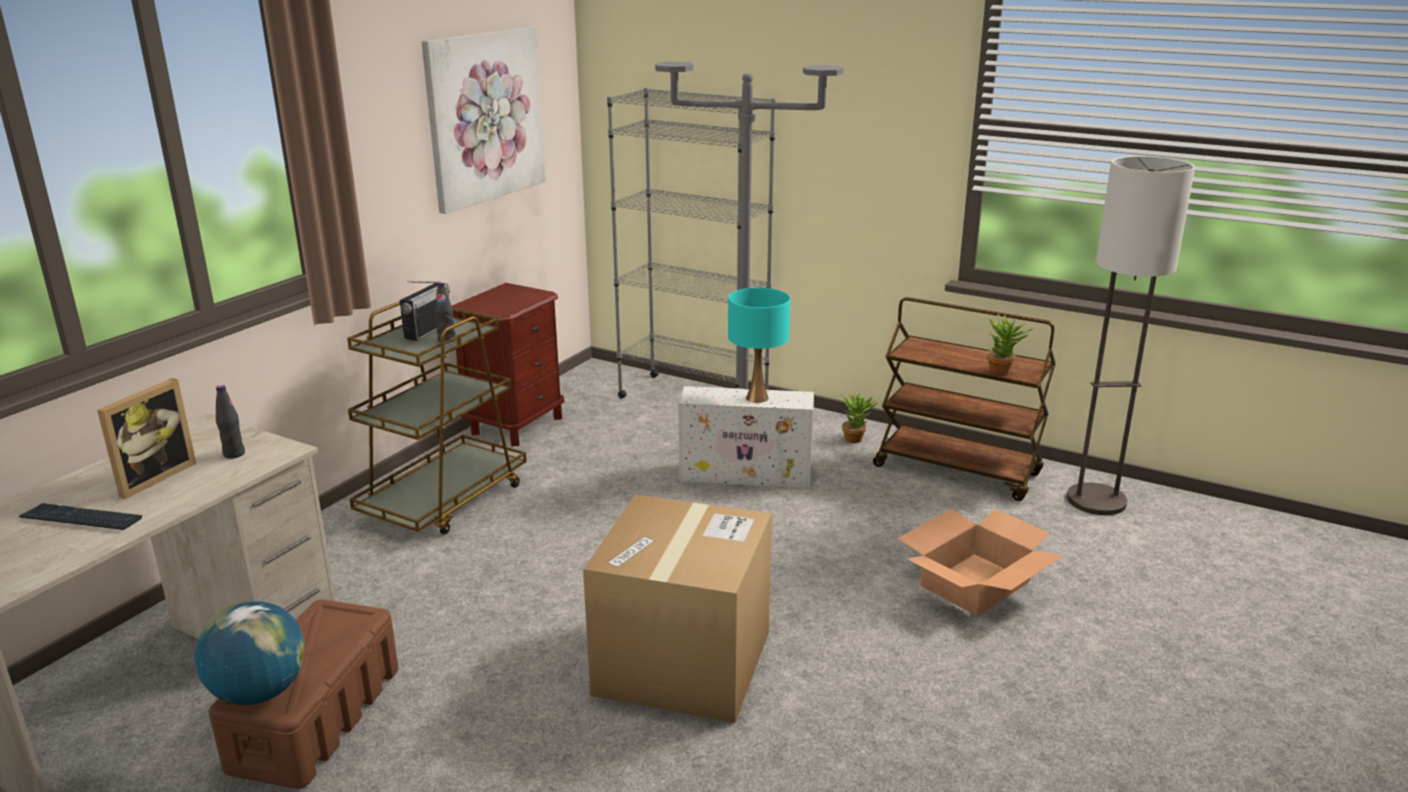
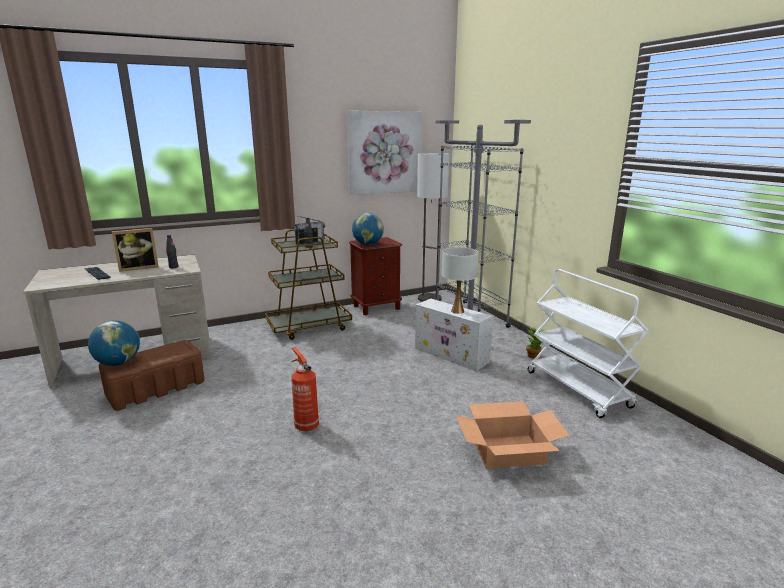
camera: 35 degrees right, 5 degrees down
cardboard box [583,495,772,723] -> fire extinguisher [291,347,319,431]
turquoise table lamp [728,288,790,403] -> white table lamp [442,247,479,314]
brown cart [873,297,1056,501] -> white cart [528,269,649,418]
potted plant [987,313,1034,375] -> none
floor lamp [1067,156,1195,515] -> floor lamp moved to [417,153,449,302]
none -> globe [352,213,384,245]

